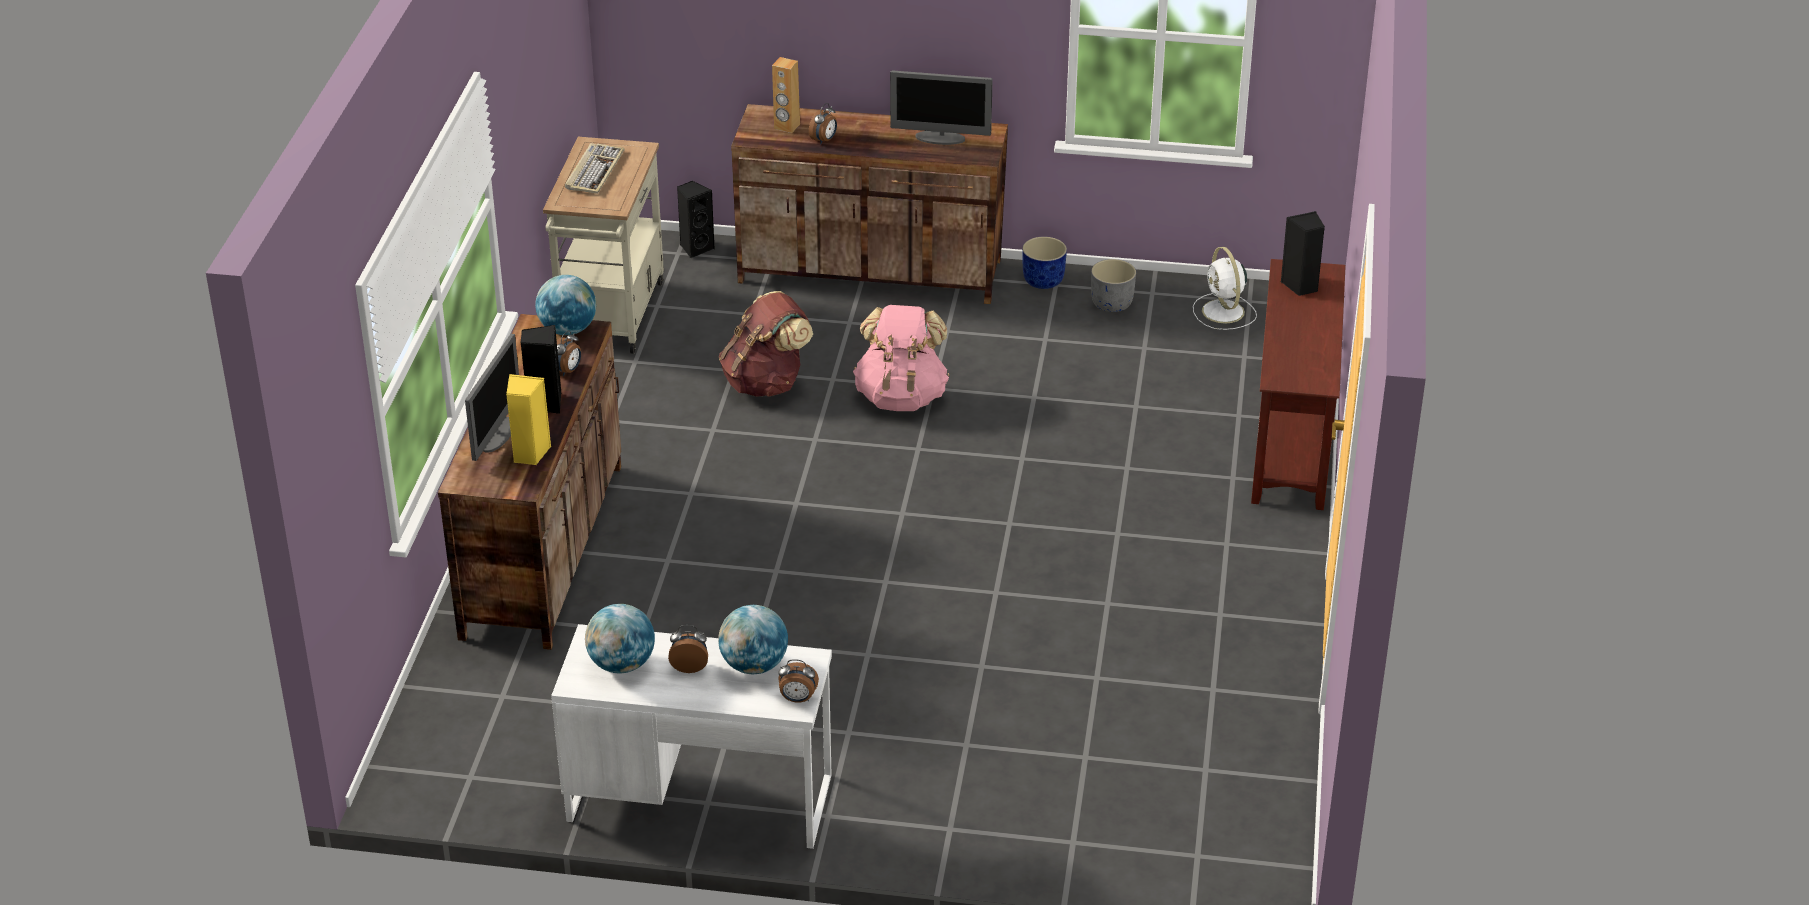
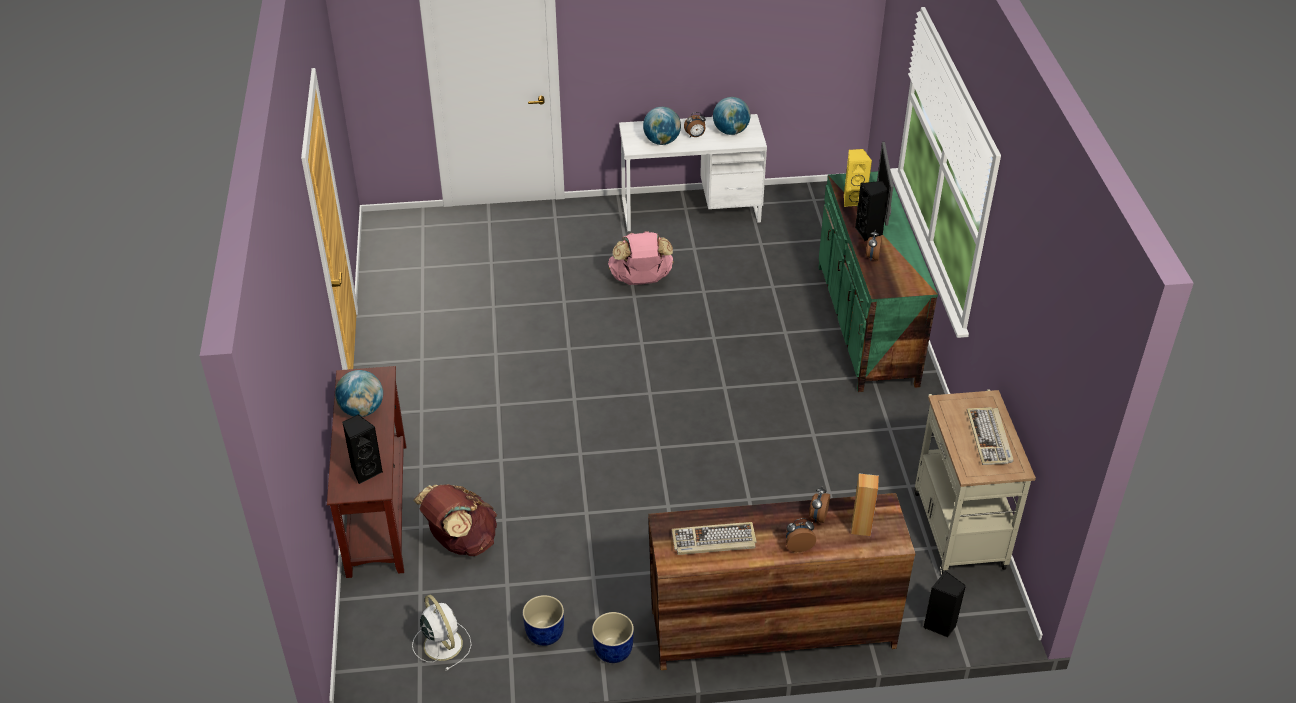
camera: 165 degrees right, 5 degrees up
brown cabinet [438,314,621,650] -> green cabinet [818,171,938,392]
globe [535,275,596,335] -> globe moved to [335,370,383,417]
brown backpack [719,291,813,397] -> brown backpack moved to [413,484,497,556]
alarm clock [778,659,819,703] -> alarm clock moved to [786,518,816,552]
pink backpack [853,305,949,411] -> pink backpack moved to [608,231,674,285]
monitor [890,70,993,145] -> keyboard [671,522,757,555]
grey planter [1091,259,1136,312] -> blue planter [523,595,564,646]

